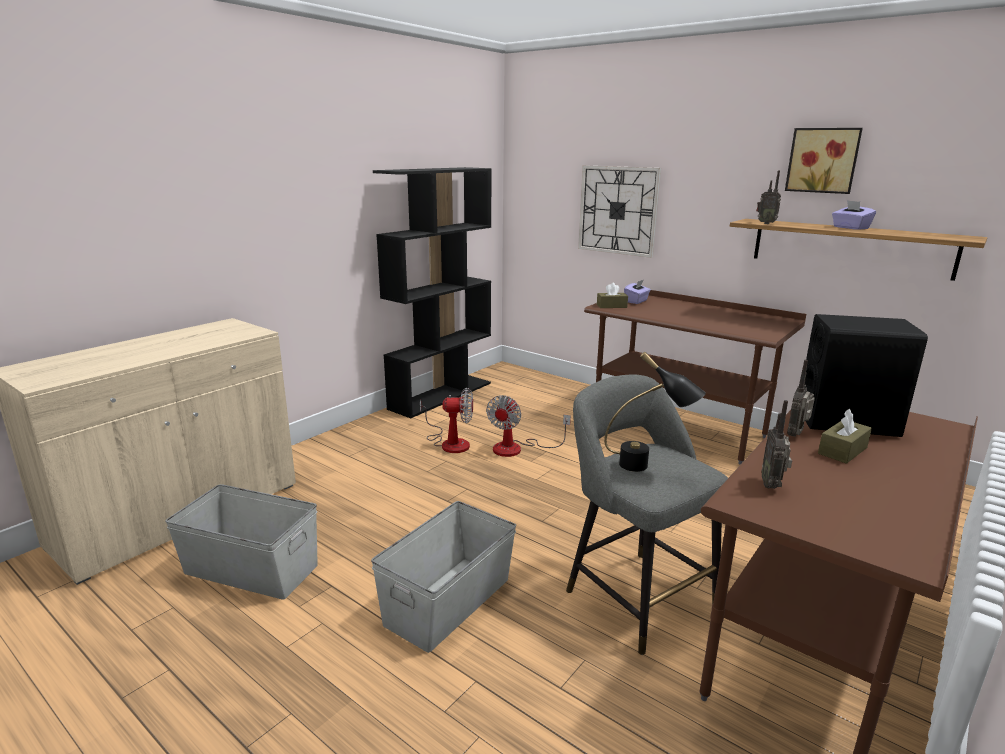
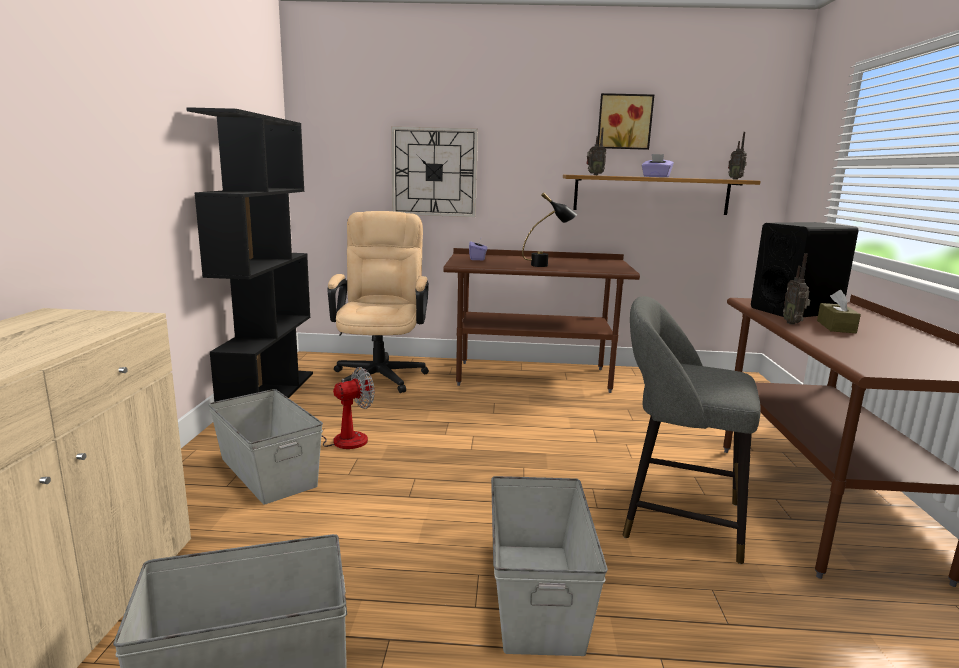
camera: 35 degrees left, 5 degrees down
fan [486,395,571,457] -> none
brown tissue box [597,283,628,308] -> none
black table lamp [604,352,706,472] -> black table lamp moved to [522,193,577,267]
radio [762,400,792,489] -> radio moved to [728,132,747,180]
none -> grey storage box [208,389,323,505]
none -> beige office chair [327,211,429,393]

